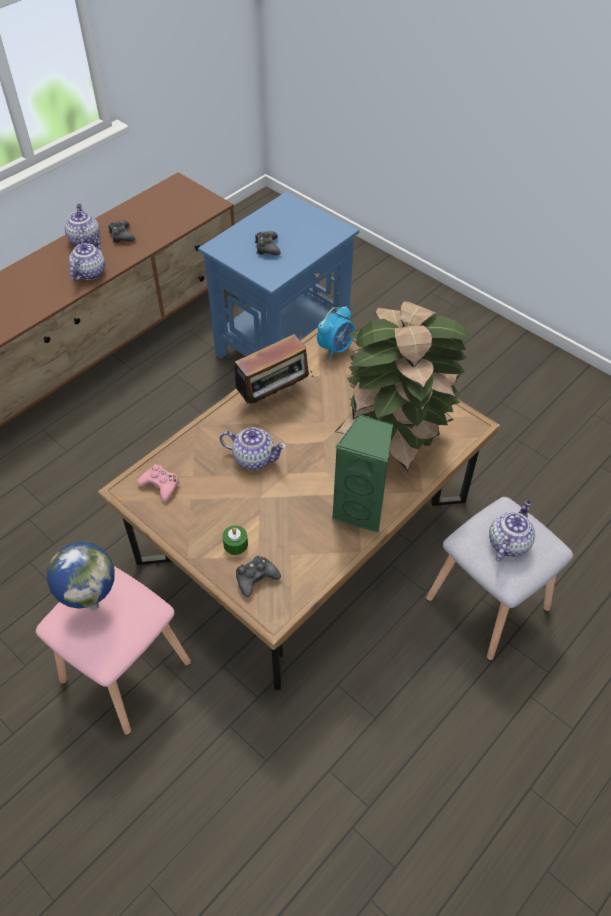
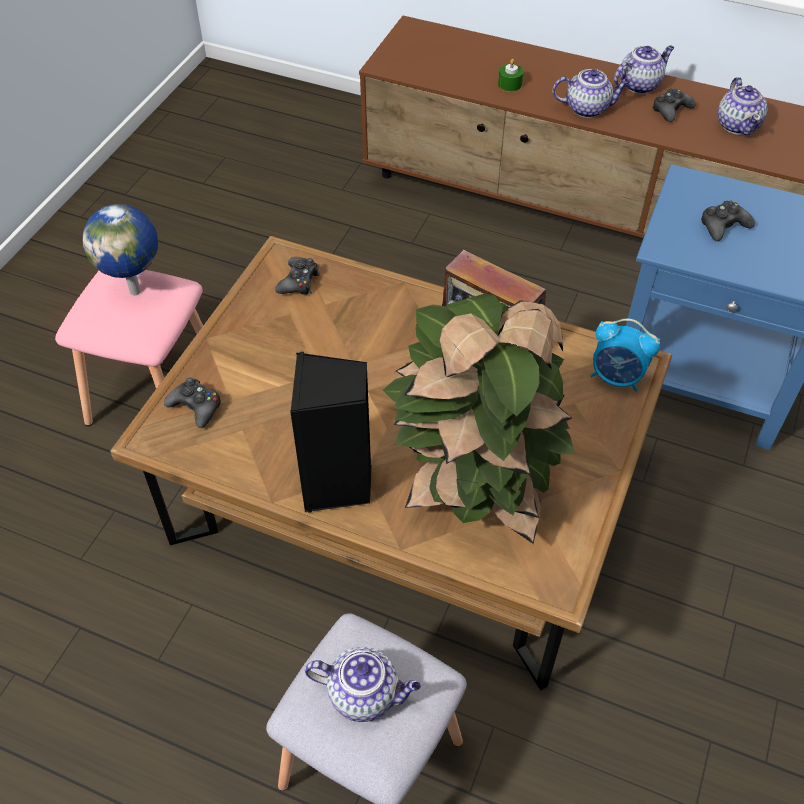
camera: 70 degrees right, 0 degrees up
pink game controller [137,464,178,501] -> black game controller [275,257,320,295]
teapot [220,427,287,470] -> teapot moved to [718,77,768,135]
green candle [222,525,248,555] -> green candle moved to [498,59,523,92]
green speaker [332,414,393,533] -> black speaker [290,352,372,512]

